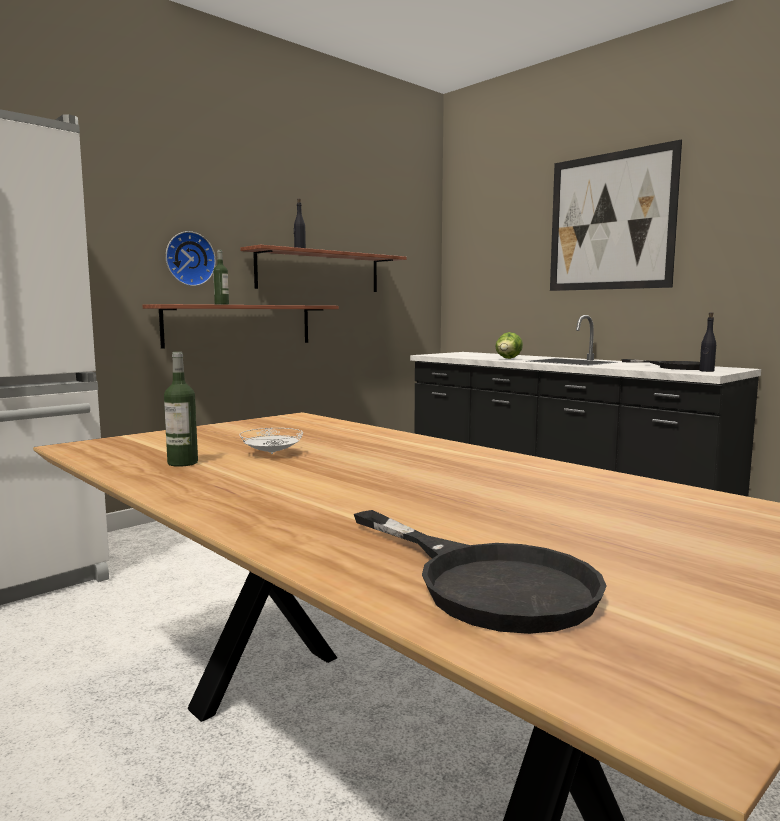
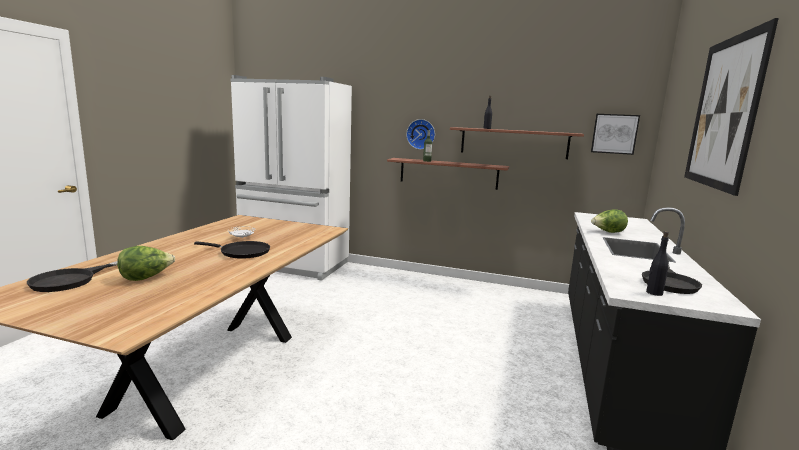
camera: 60 degrees right, 5 degrees up
bottle [164,352,198,467] -> none
none -> lettuce [118,246,175,281]
none -> black frying pan [194,241,270,259]
none -> picture [591,114,640,155]

